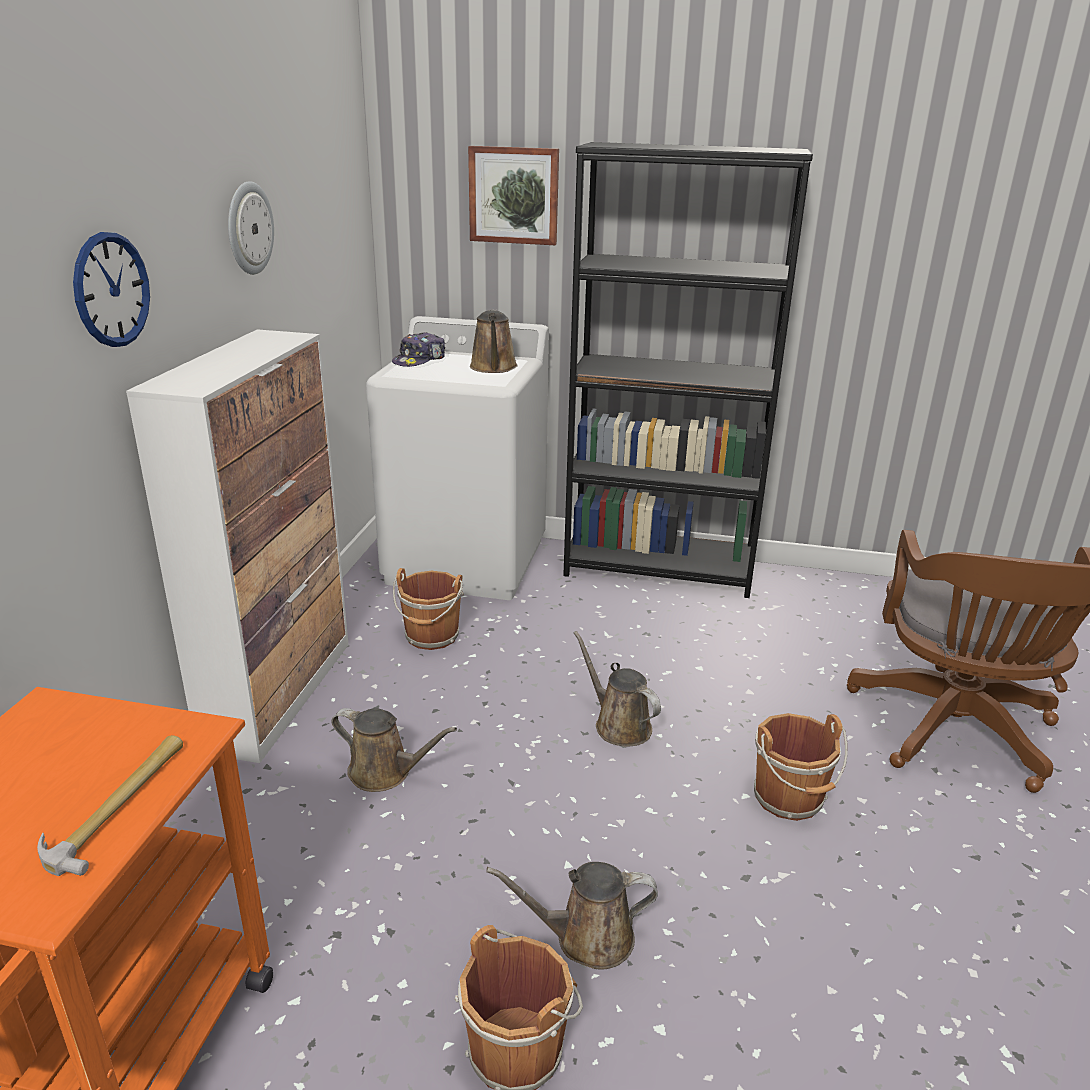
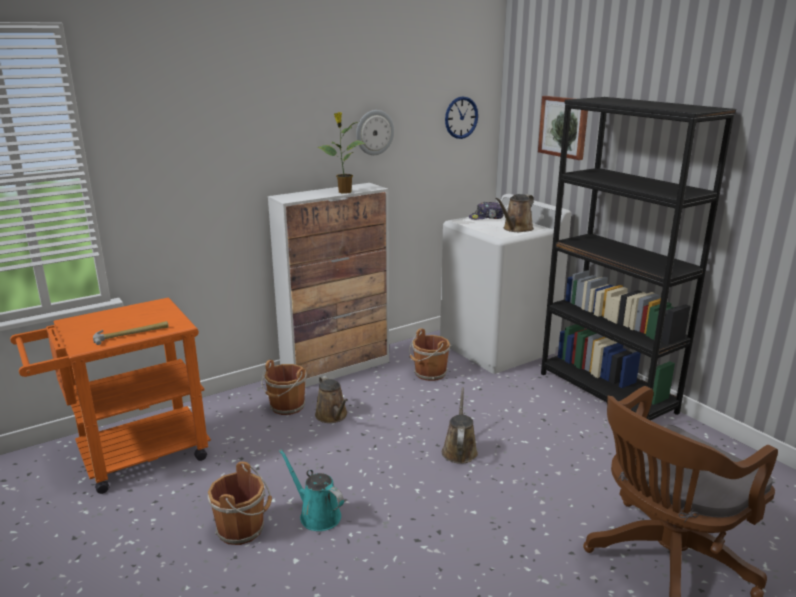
camera: 45 degrees right, 5 degrees down
wall clock [73,232,150,347] -> wall clock moved to [445,96,478,139]
brown watering can [486,862,658,970] -> turquoise watering can [279,449,344,531]
brown bucket [754,713,848,821] -> brown bucket moved to [261,360,307,415]
none -> potted plant [318,112,365,194]

